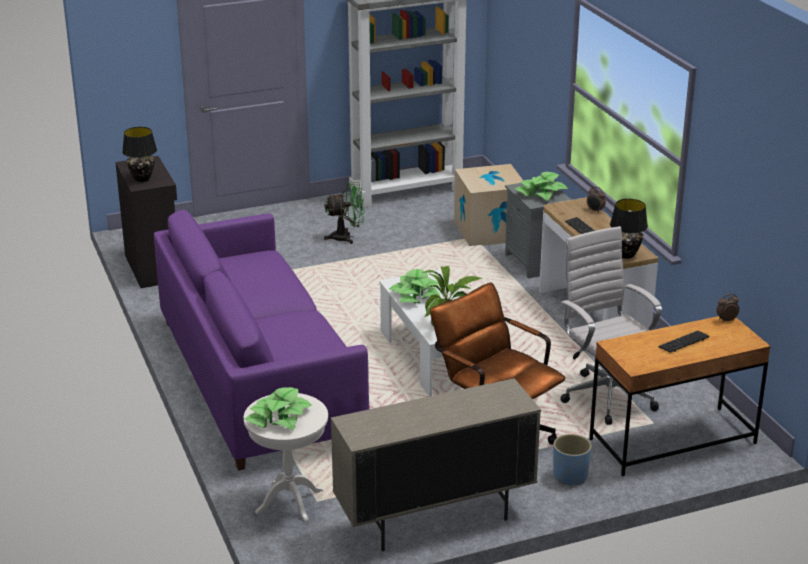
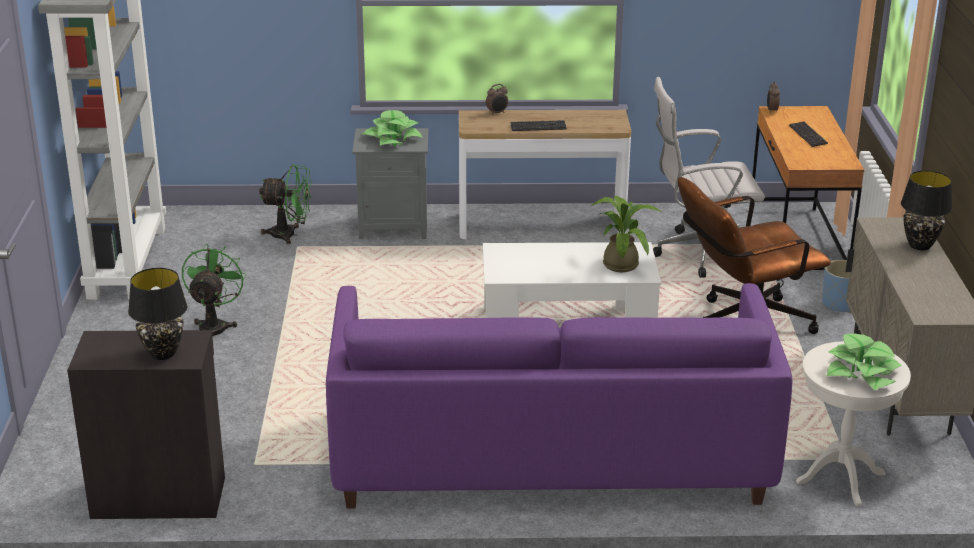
camera: 70 degrees left, 0 degrees up
potted plant [389,269,440,303] -> none
cardboard box [454,164,523,246] -> green fan [259,164,312,244]
black table lamp [610,199,648,259] -> black table lamp moved to [901,170,952,250]

